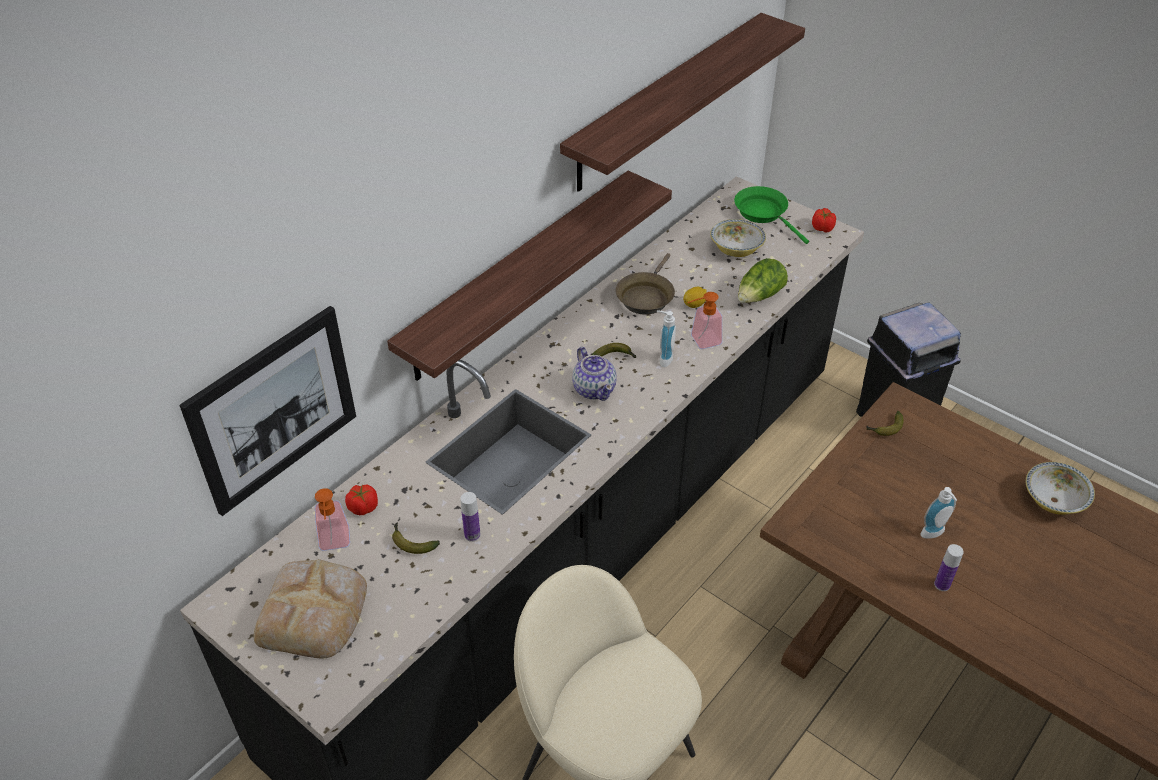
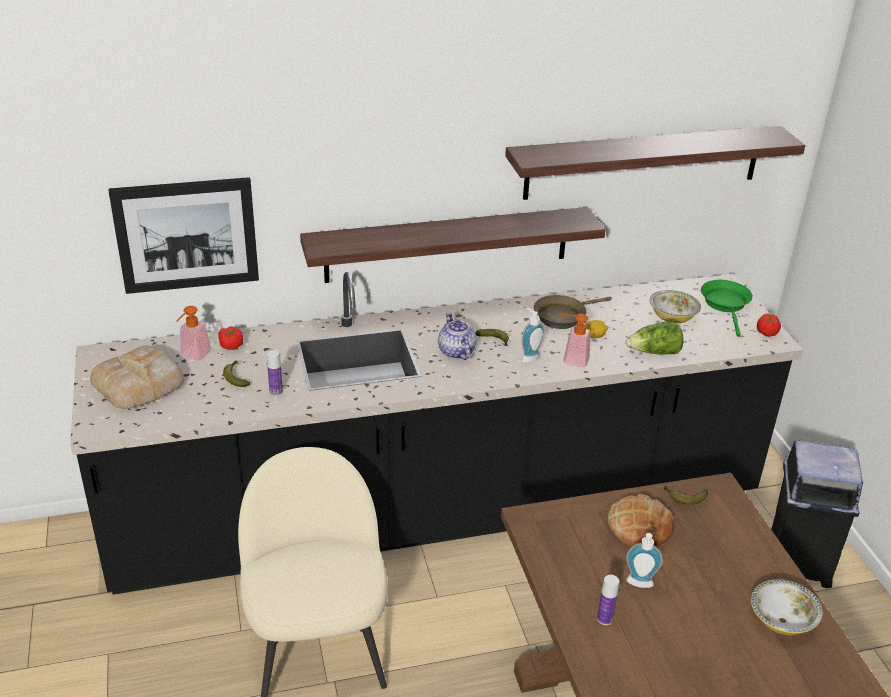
camera: 35 degrees right, 10 degrees down
teapot [572,347,617,401] -> teapot turned 150 degrees clockwise [438,313,476,360]
none -> bread [608,494,675,547]

